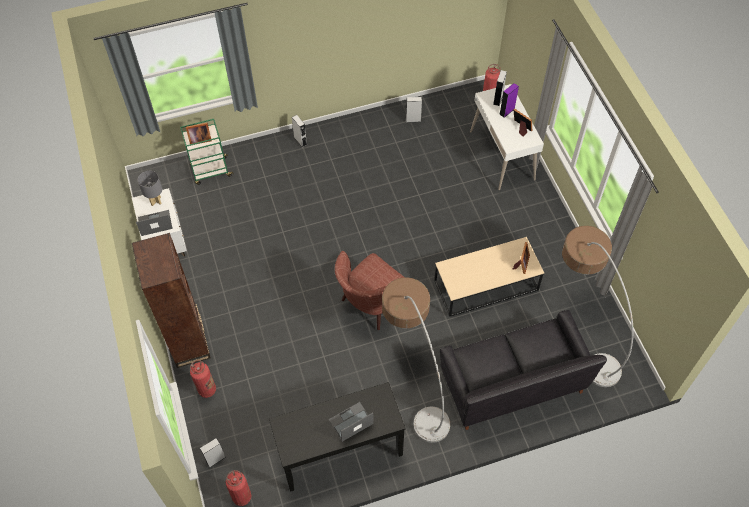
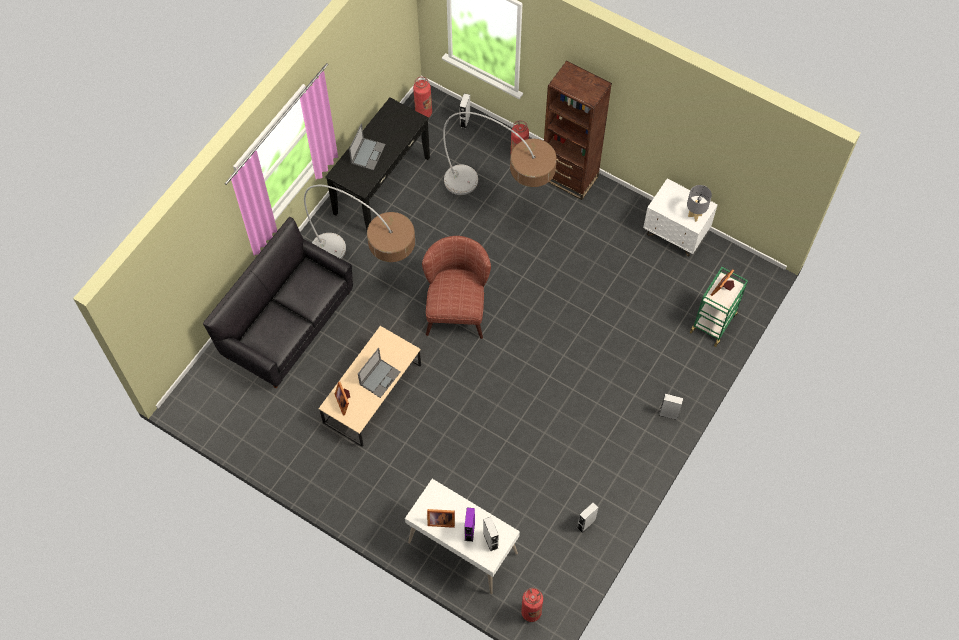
camera: 140 degrees right, 5 degrees up
laptop [136,210,173,236] -> laptop moved to [358,348,401,398]
floor lamp [562,226,634,387] -> floor lamp moved to [443,112,557,195]

